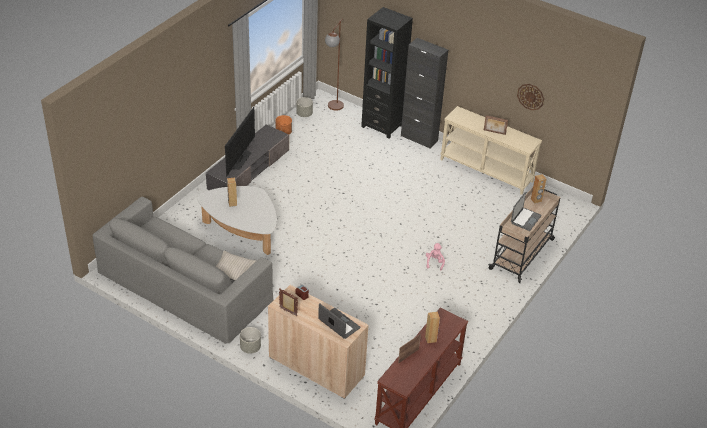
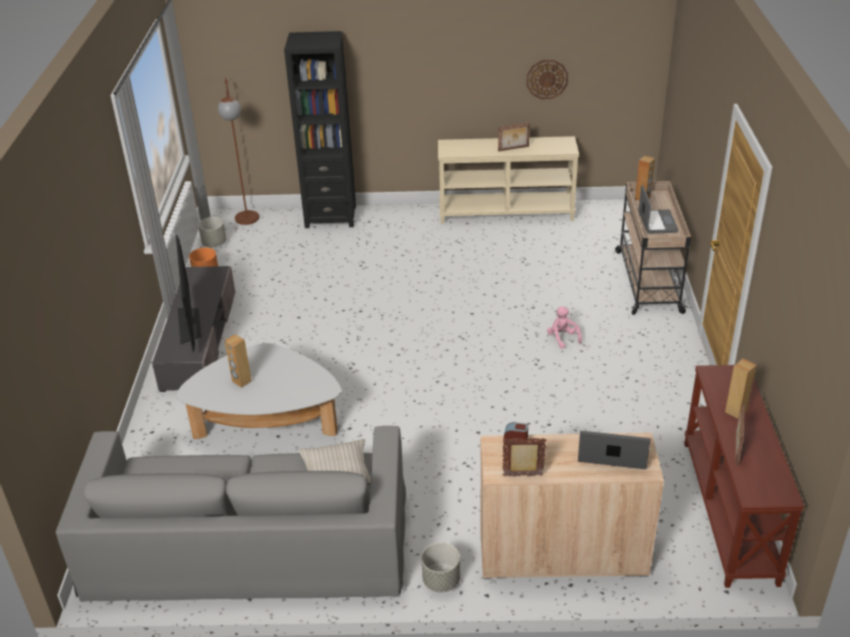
camera: 30 degrees left, 5 degrees down
black cabinet [401,38,448,149] -> none

